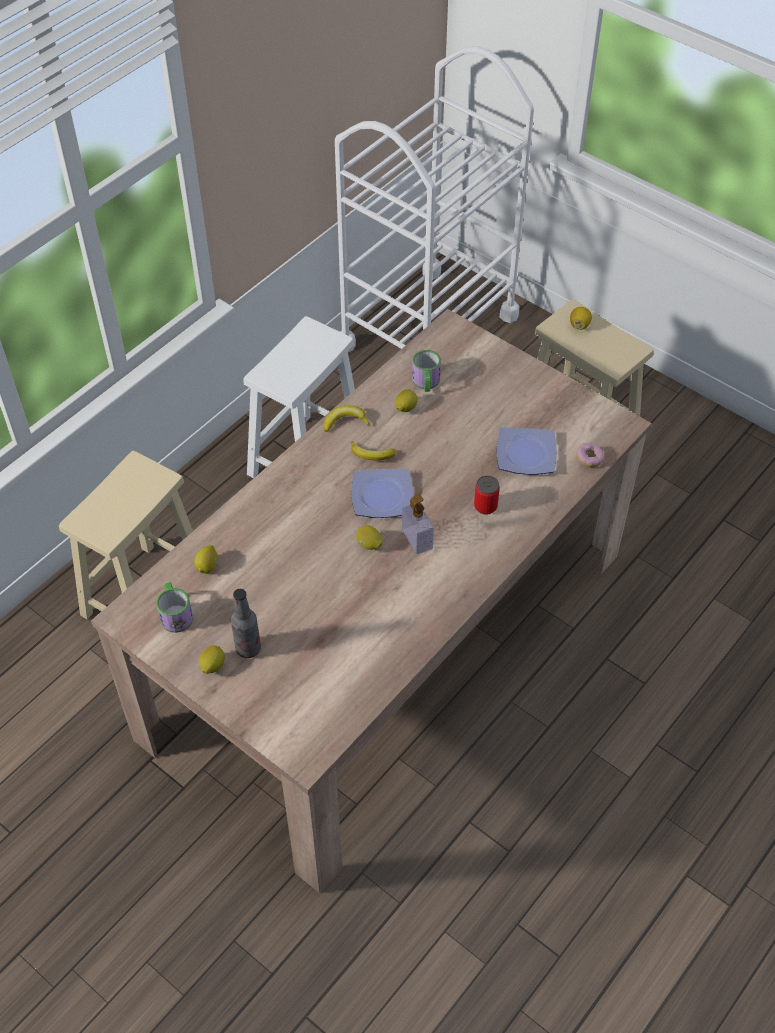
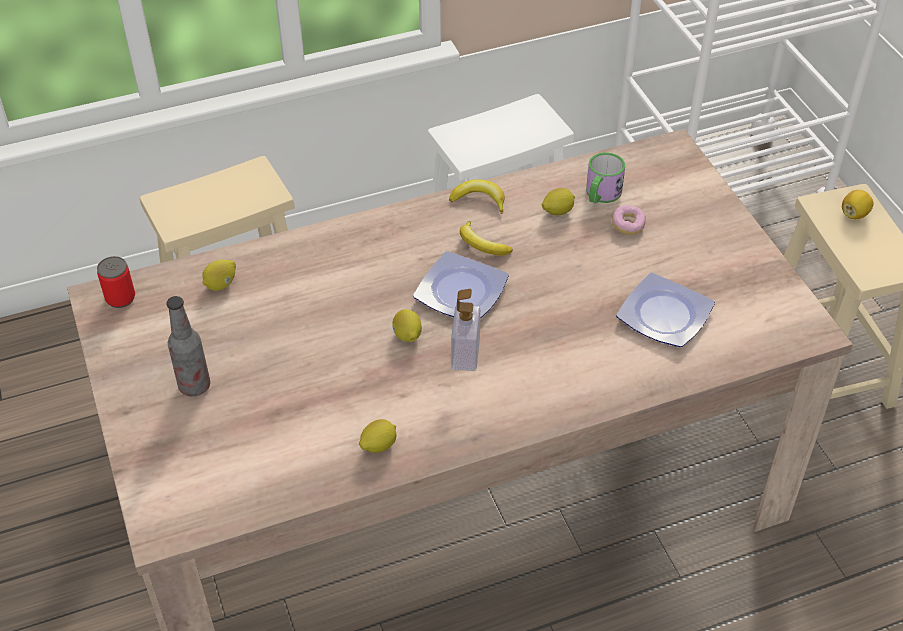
camera: 30 degrees right, 5 degrees down
mug [156,582,193,633] -> none
lemon [199,645,225,674] -> lemon moved to [359,419,396,453]
can [474,476,500,515] -> can moved to [97,256,135,308]
donut [577,443,604,468] -> donut moved to [612,205,646,235]

